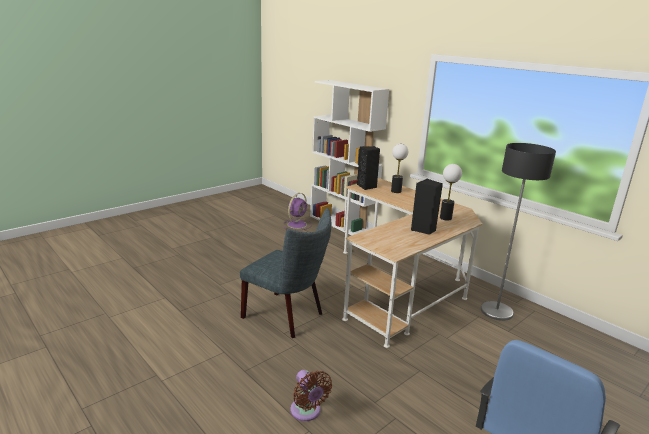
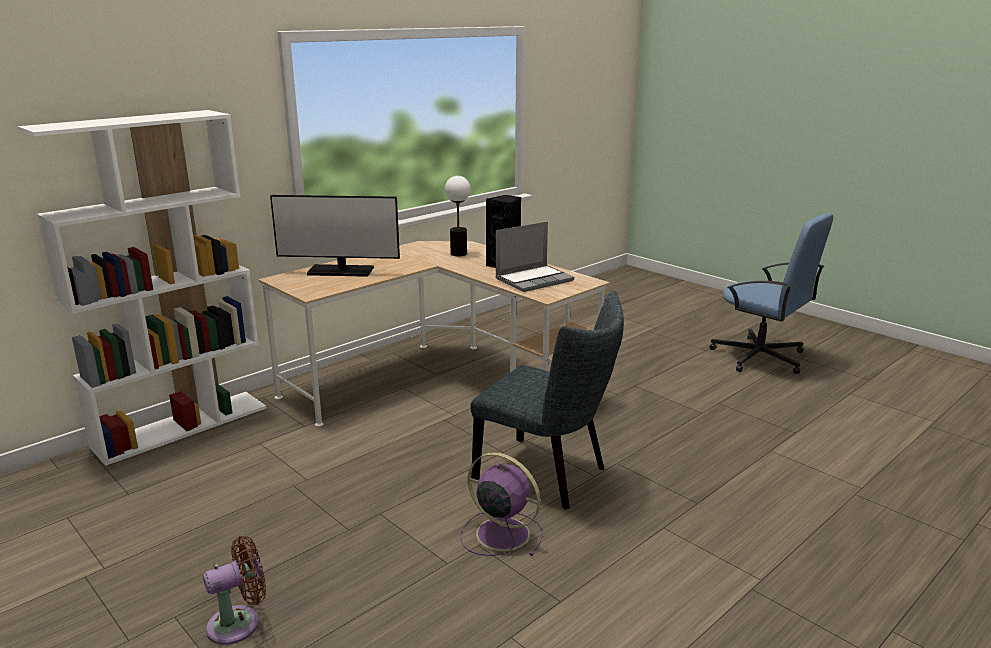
camera: 90 degrees left, 0 degrees up
grey chair [240,208,331,338] -> grey chair turned 90 degrees clockwise [470,290,624,510]
purple fan [284,193,312,230] -> purple fan moved to [460,452,543,556]
brown fan [290,370,332,421] -> brown fan moved to [203,536,266,645]
black speaker [357,146,380,190] -> none
table lamp [391,144,408,193] -> monitor [270,195,400,277]
floor lamp [481,143,556,321] -> none
none -> laptop [495,221,574,292]

